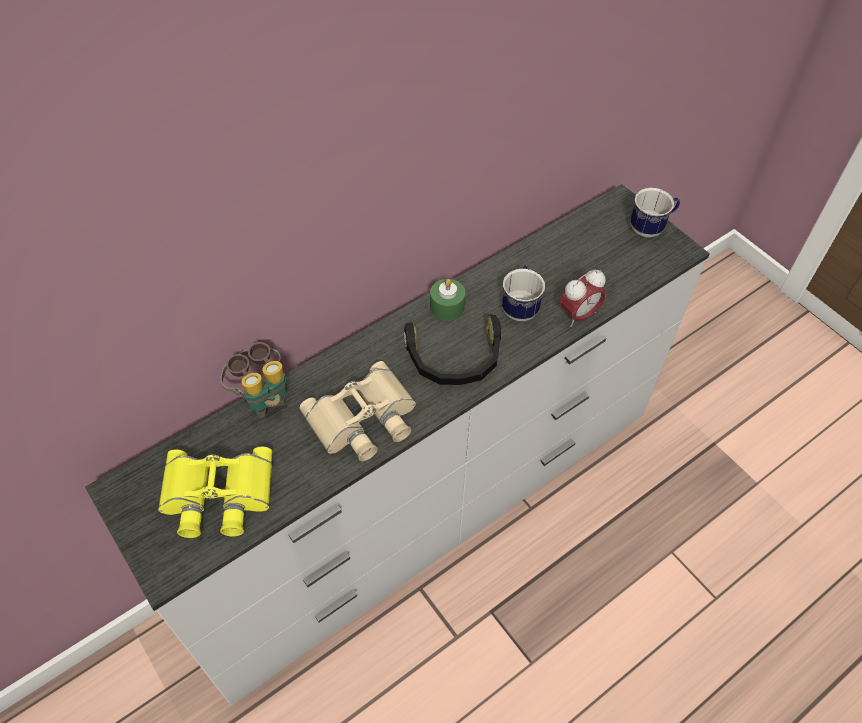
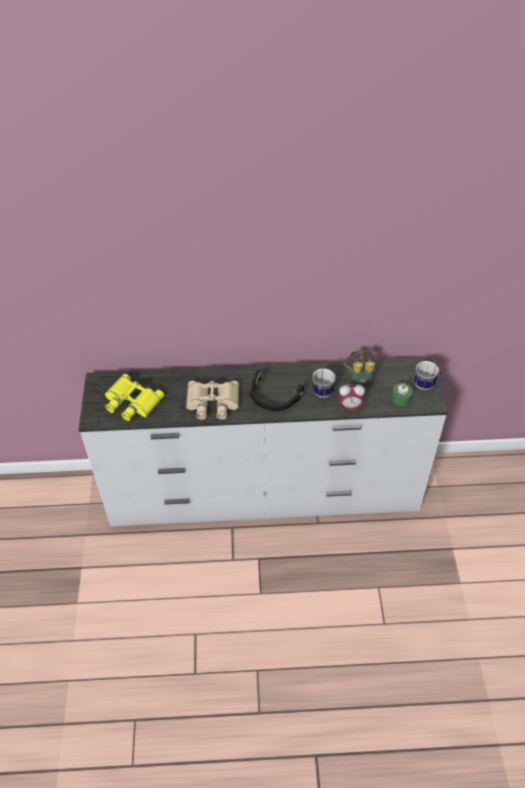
camera: 35 degrees right, 5 degrees down
binoculars [221,342,287,418] -> binoculars moved to [344,350,377,386]
green candle [430,279,465,321] -> green candle moved to [391,383,413,406]

